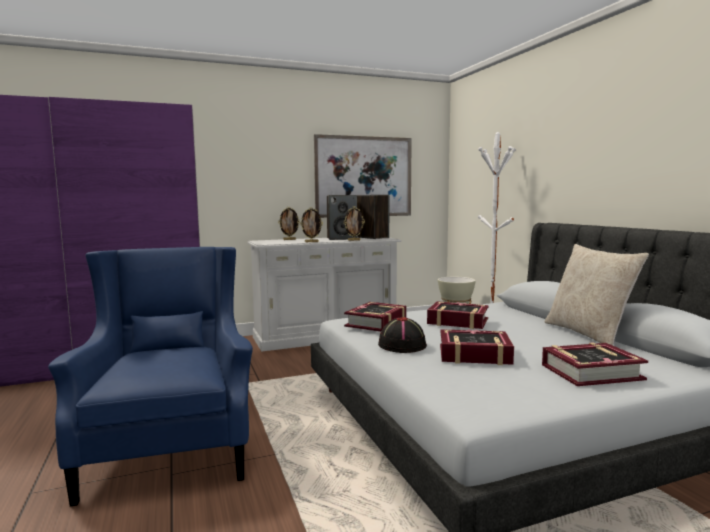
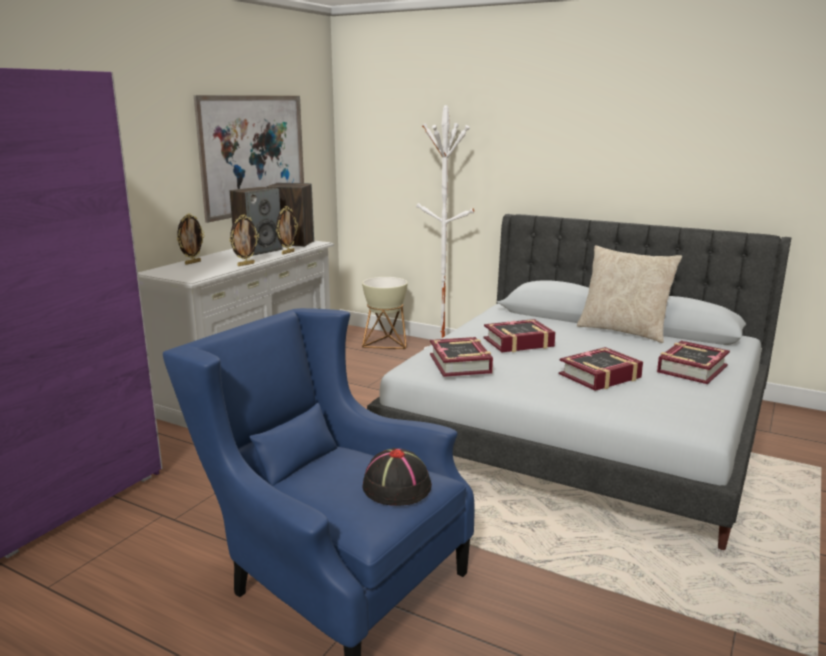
camera: 40 degrees left, 10 degrees up
black hat [378,317,427,353] -> black hat moved to [362,448,432,506]

